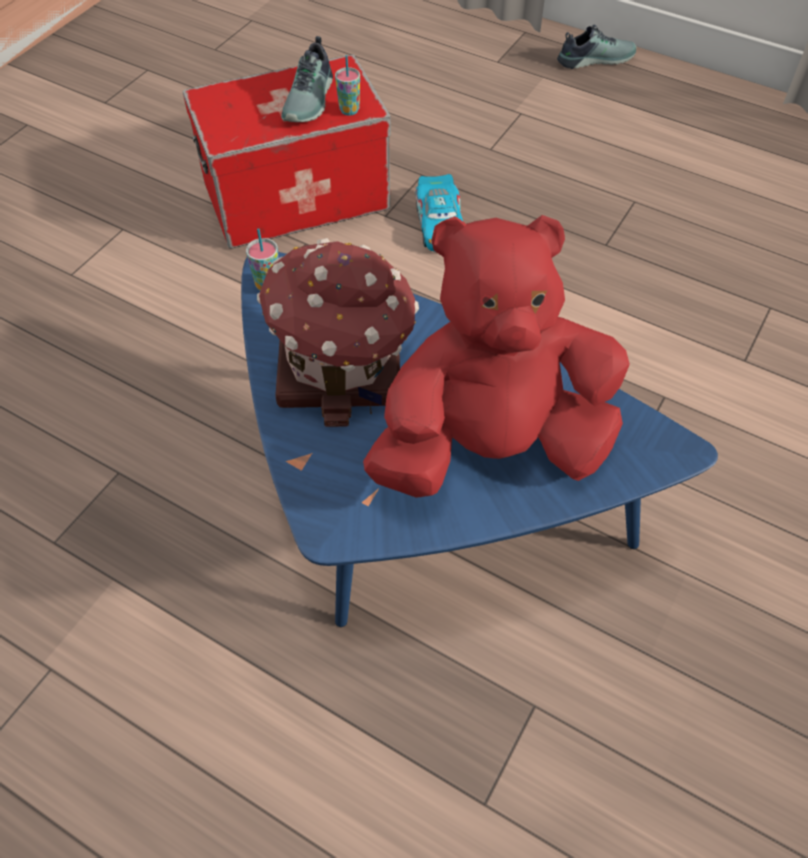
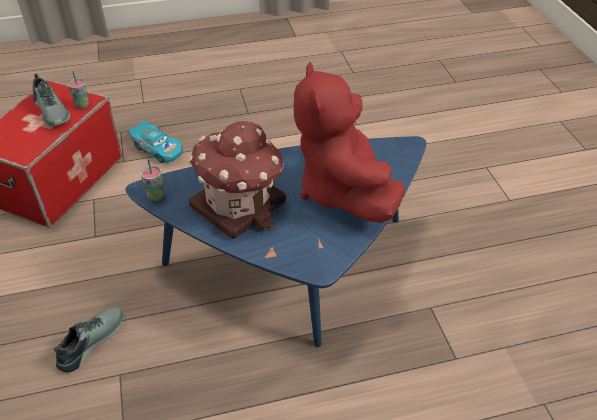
camera: 45 degrees left, 10 degrees down
red plush toy [363,215,630,498] -> red plush toy turned 45 degrees counterclockwise [294,62,405,223]
shoe [557,25,636,69] -> shoe moved to [54,307,123,372]

